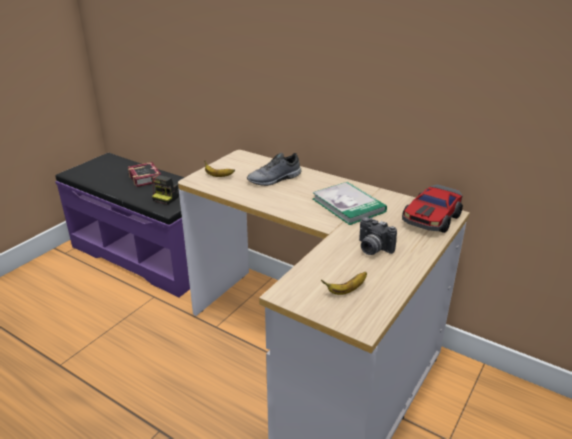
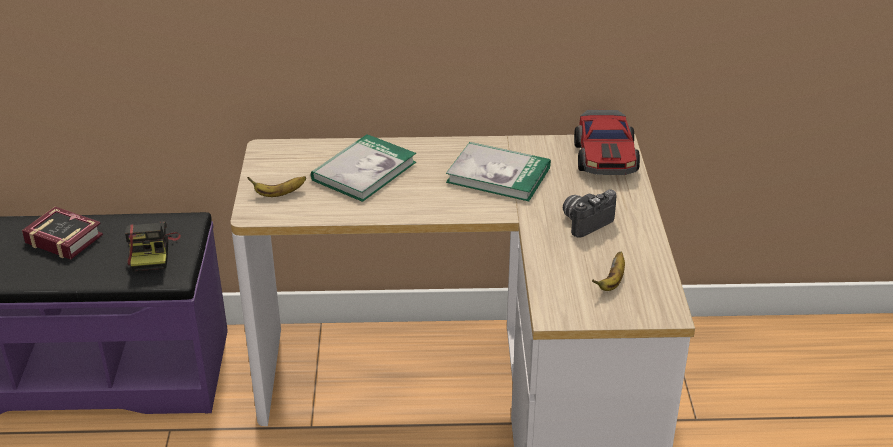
camera: 35 degrees left, 5 degrees up
grey shoe [247,152,302,186] -> book [311,134,416,202]
camera [359,217,397,255] -> camera turned 135 degrees clockwise [563,190,617,238]

